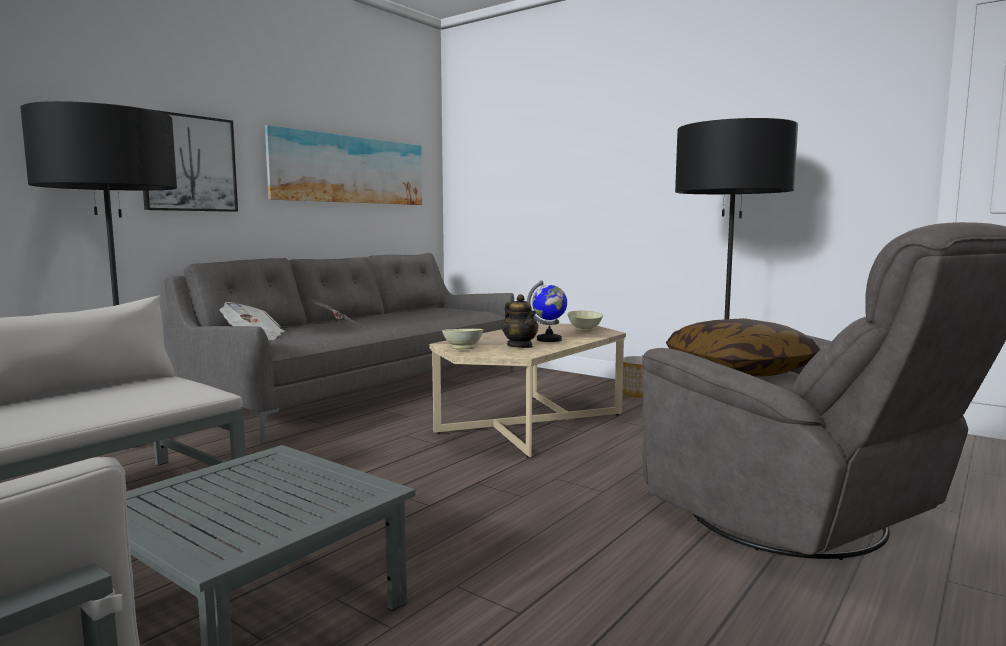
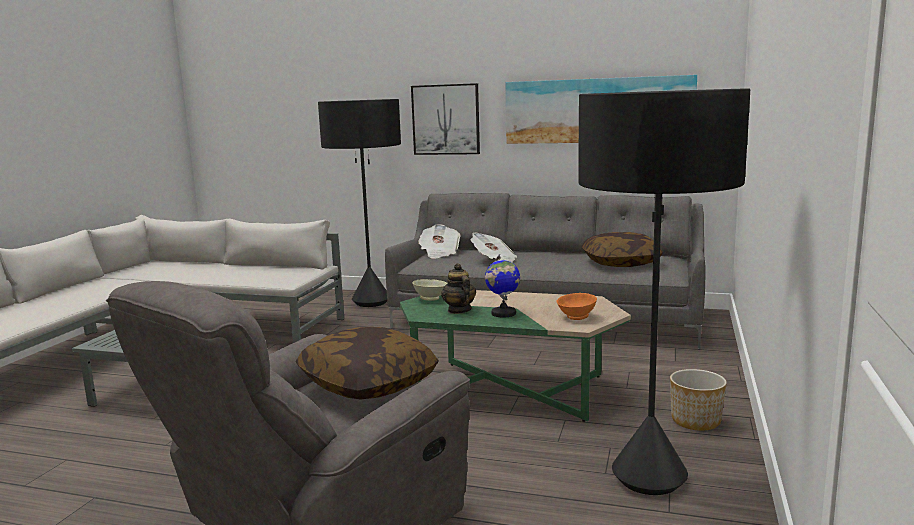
camera: 70 degrees right, 5 degrees up
beige coffee table [429,323,626,458] -> green coffee table [400,290,631,422]
teapot [502,294,538,348] -> teapot turned 120 degrees clockwise [441,263,476,314]
beige bowl [567,311,603,332] -> orange bowl [557,293,597,320]
none -> pillow [582,232,663,267]

